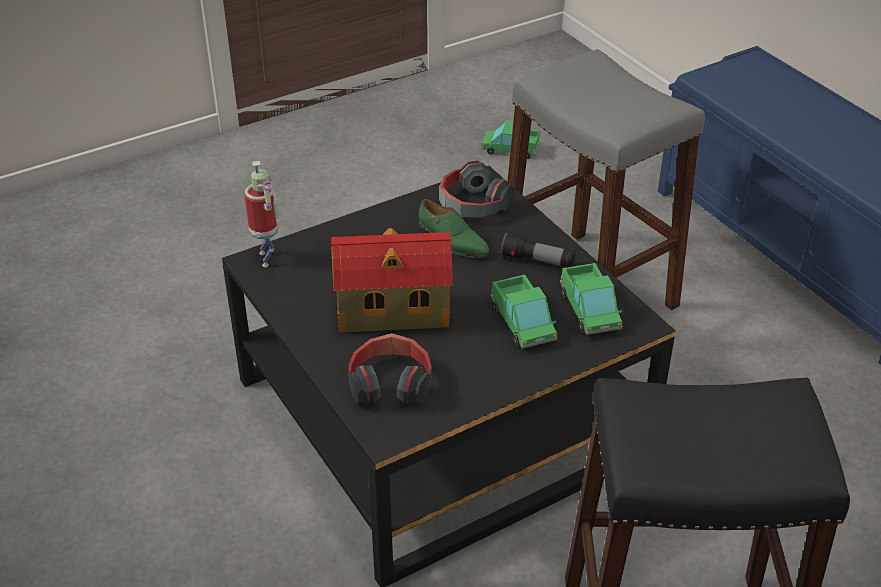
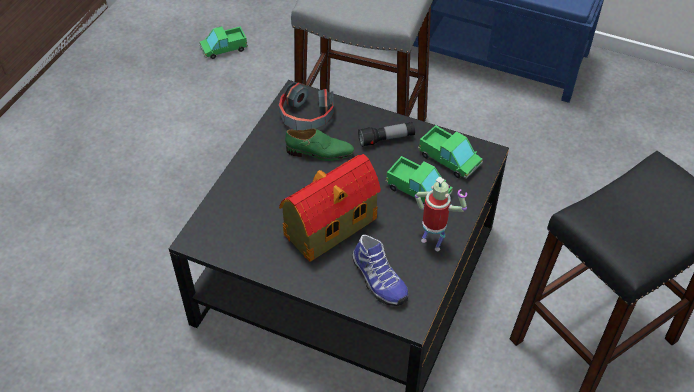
camera: 35 degrees left, 10 degrees up
toy robot [245,161,279,267] -> toy robot moved to [415,176,467,251]
headphones [348,333,432,404] -> shoe [353,235,408,306]

